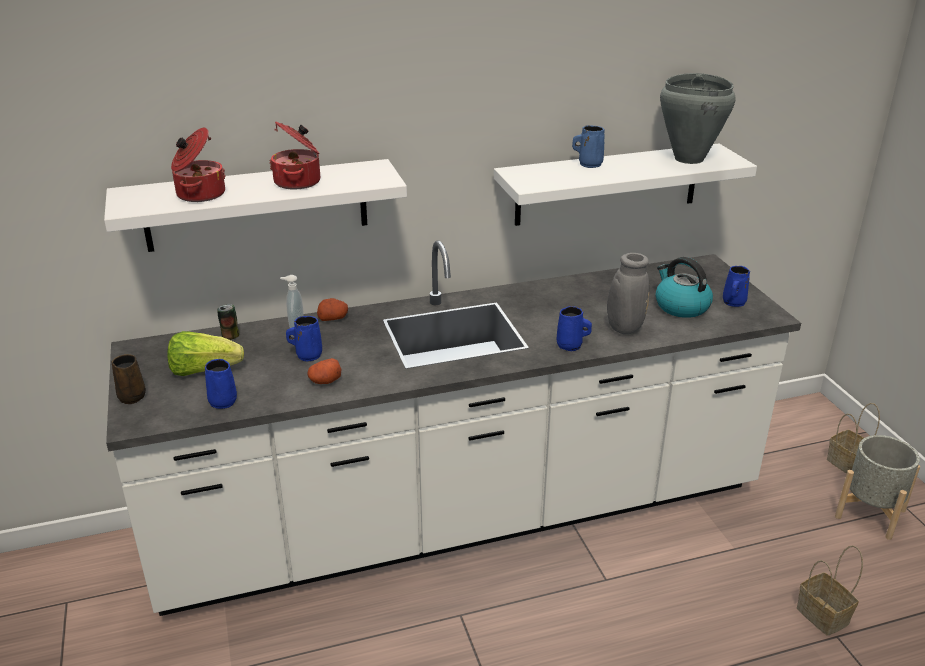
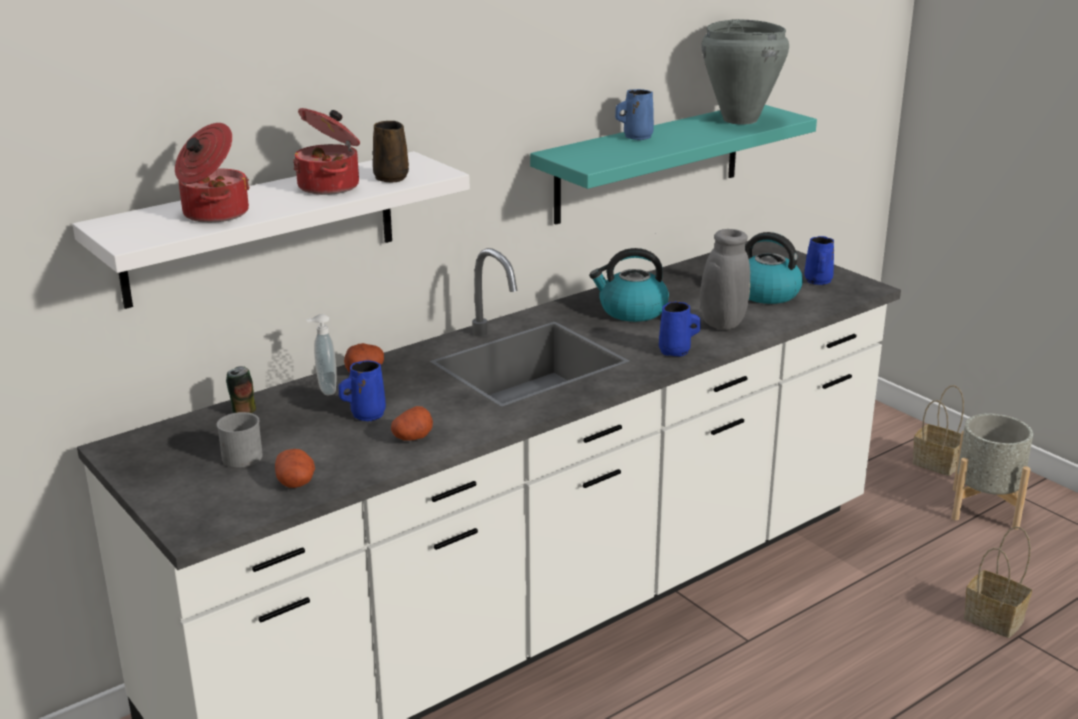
camera: 20 degrees left, 5 degrees down
brown mug [111,354,146,404] -> brown mug moved to [373,121,409,182]
lettuce [167,331,244,376] -> grey mug [217,412,263,468]
blue mug [205,359,237,409] -> potato [275,449,315,488]
white shelf [494,143,757,226] -> turquoise shelf [530,105,817,225]
none -> kettle [589,248,669,322]

